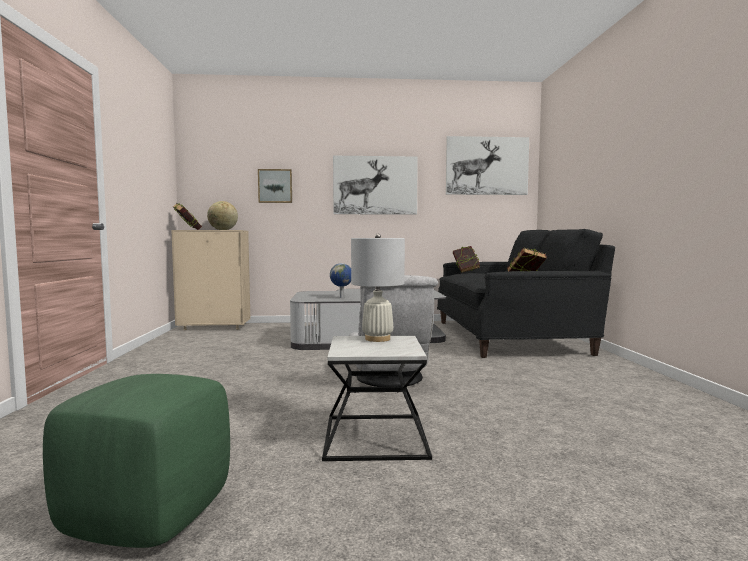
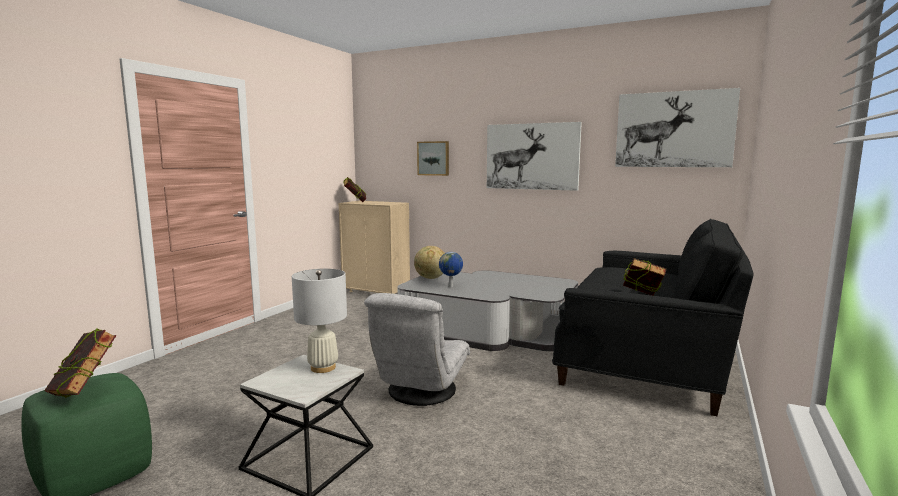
camera: 30 degrees right, 5 degrees up
globe [207,201,238,230] -> globe moved to [414,246,445,279]
book [453,246,480,273] -> book moved to [44,328,117,398]

